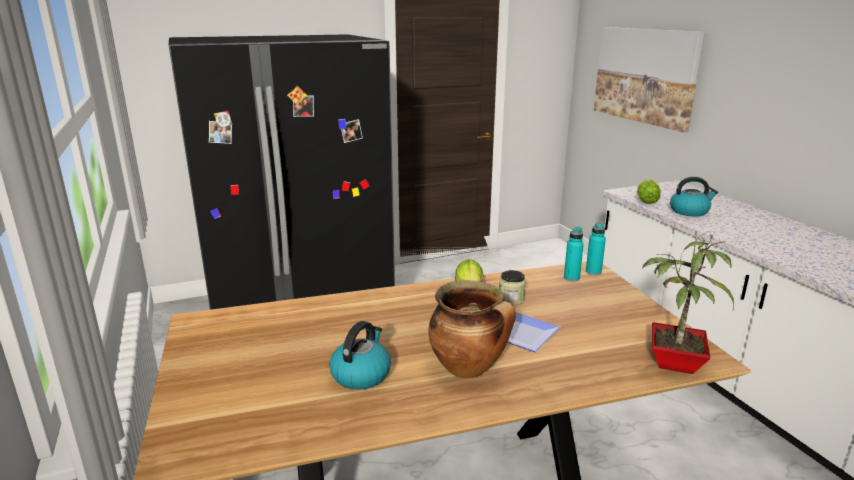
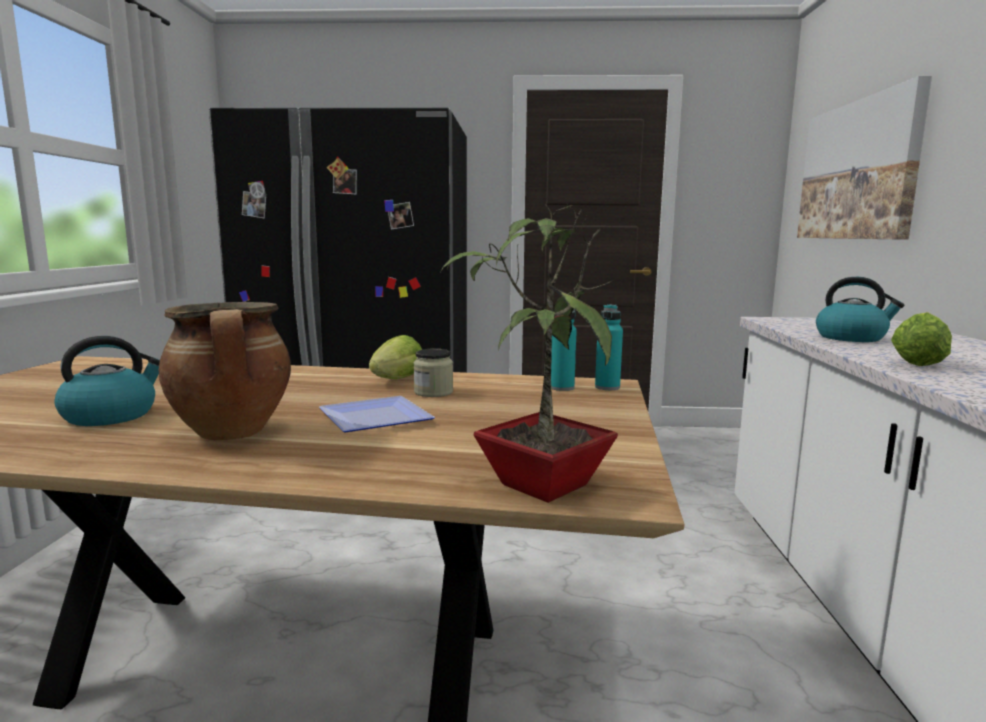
camera: 25 degrees right, 10 degrees down
lettuce [637,179,661,204] -> lettuce moved to [891,312,952,366]

